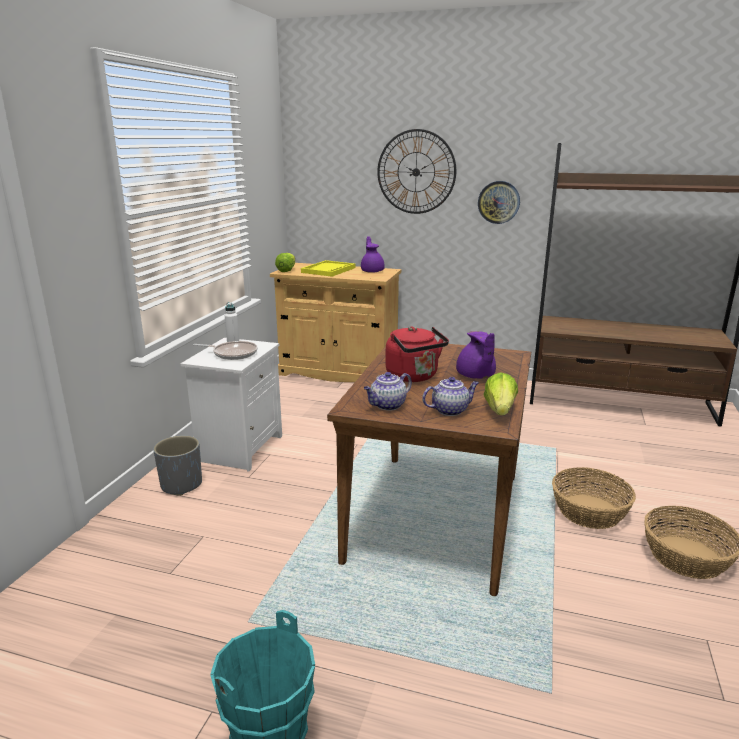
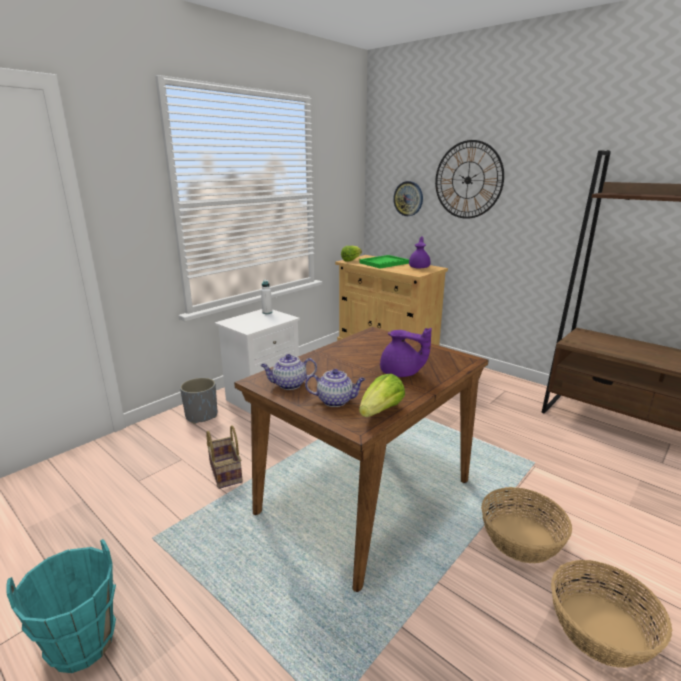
camera: 25 degrees right, 0 degrees up
frying pan [193,341,258,360] -> none
yellow tray [301,260,356,277] -> green tray [360,255,409,268]
red kettle [385,326,449,382] -> none
purple teapot [456,331,496,379] -> purple teapot turned 75 degrees counterclockwise [380,328,432,377]
wall clock [478,181,520,224] -> wall clock moved to [393,181,423,216]
none -> basket [206,425,243,489]

